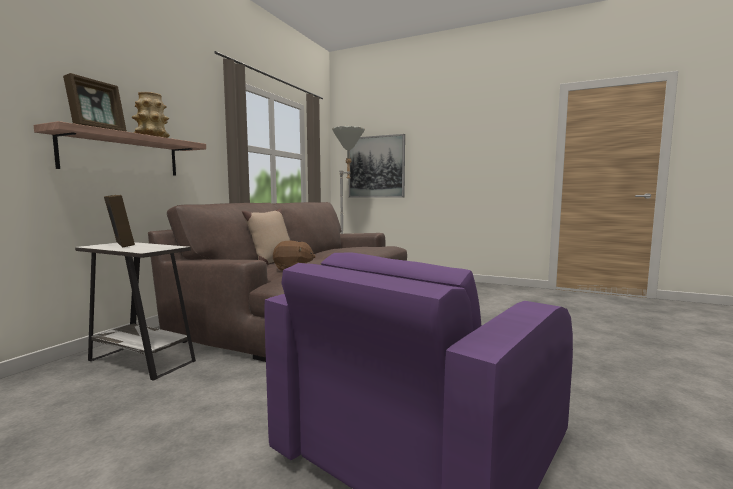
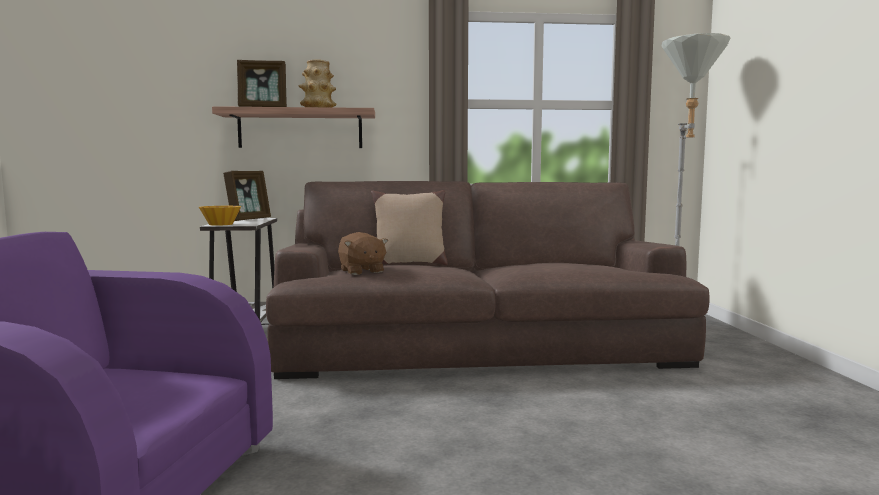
camera: 60 degrees right, 0 degrees up
picture [349,134,405,197] -> none
none -> bowl [199,206,241,226]

